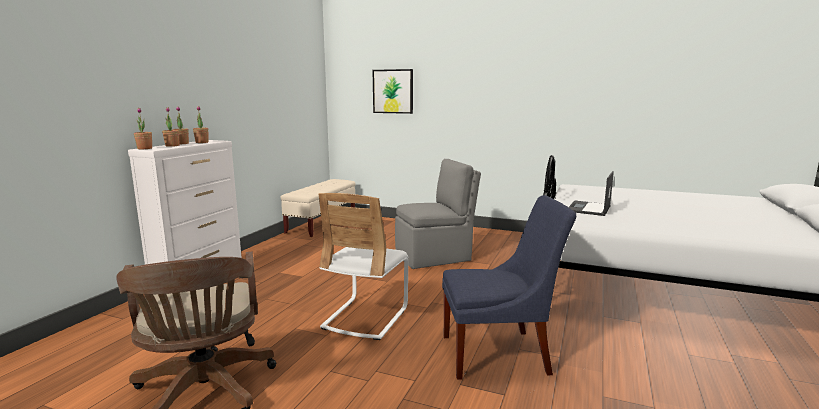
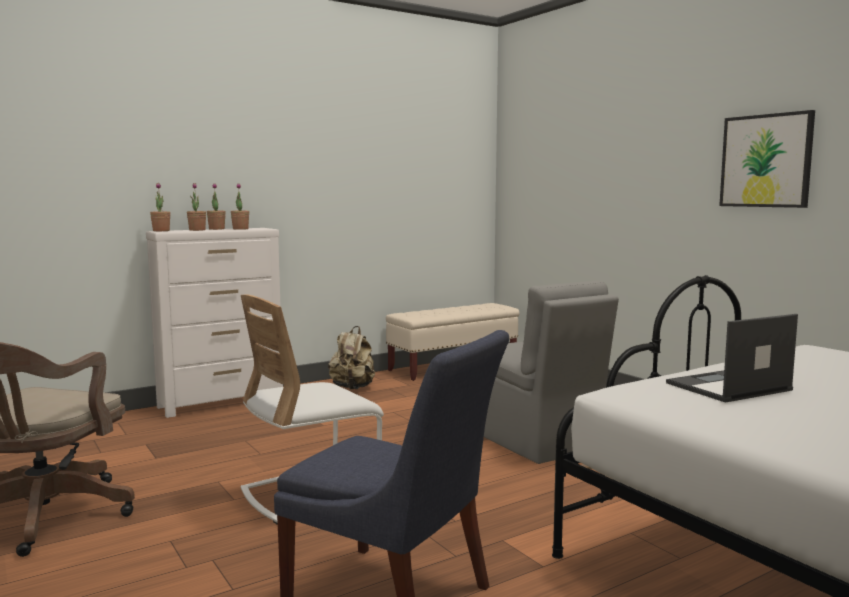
camera: 35 degrees right, 5 degrees down
picture [372,69,413,114] -> picture moved to [719,110,815,208]
grey chair [395,159,481,269] -> grey chair turned 45 degrees clockwise [484,280,619,464]
none -> beige backpack [328,326,375,389]

